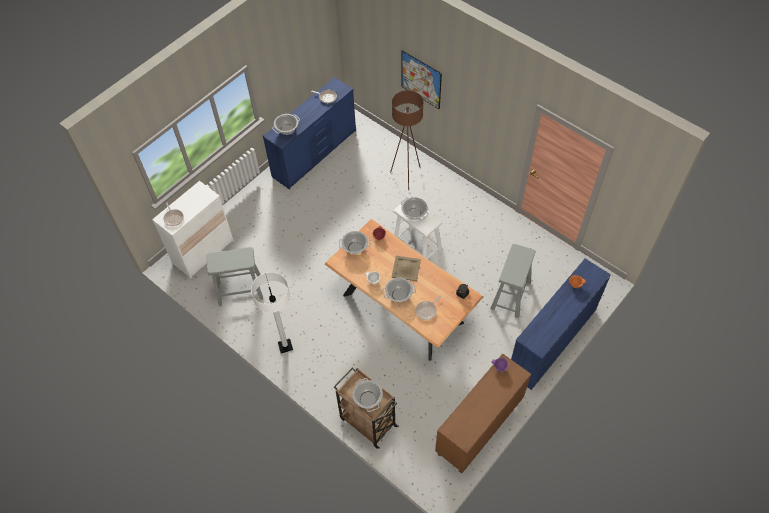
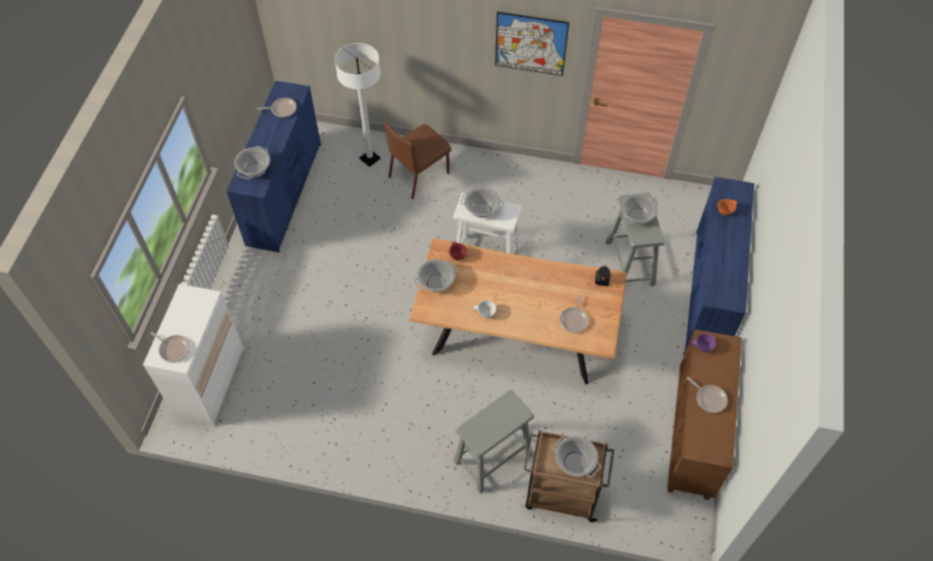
camera: 30 degrees left, 0 degrees up
grey stool [207,247,263,306] -> grey stool moved to [454,390,534,494]
white floor lamp [251,272,293,353] -> white floor lamp moved to [335,43,381,167]
cooking pot [382,278,416,302] -> cooking pot moved to [620,193,658,224]
brown floor lamp [390,90,424,190] -> brown chair [384,120,451,199]
beige tray [391,256,421,281] -> none
picture [402,50,442,109] -> picture moved to [495,12,569,76]
none -> frying pan [687,377,728,413]

